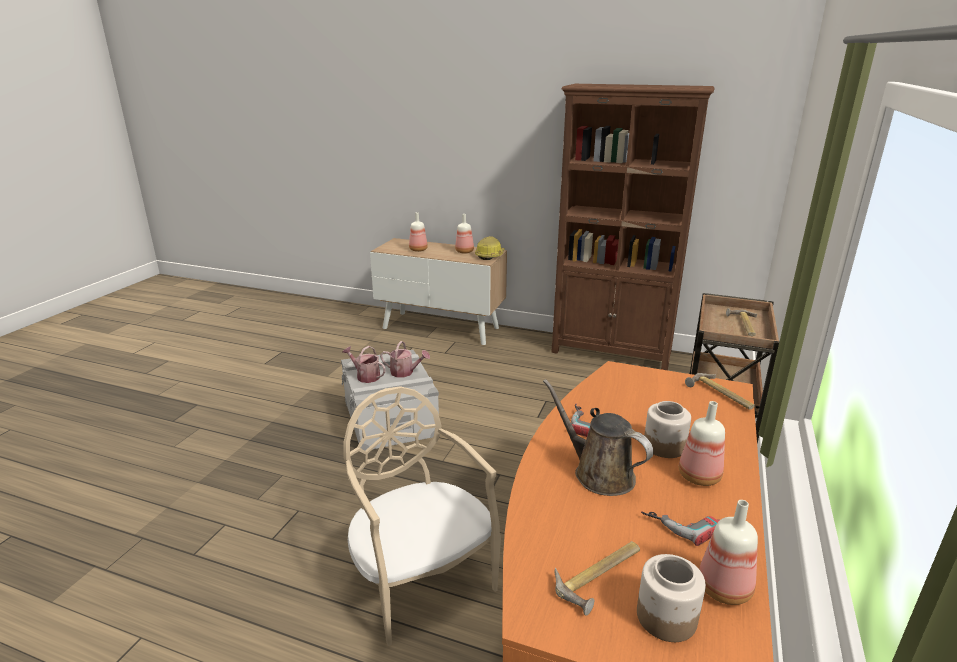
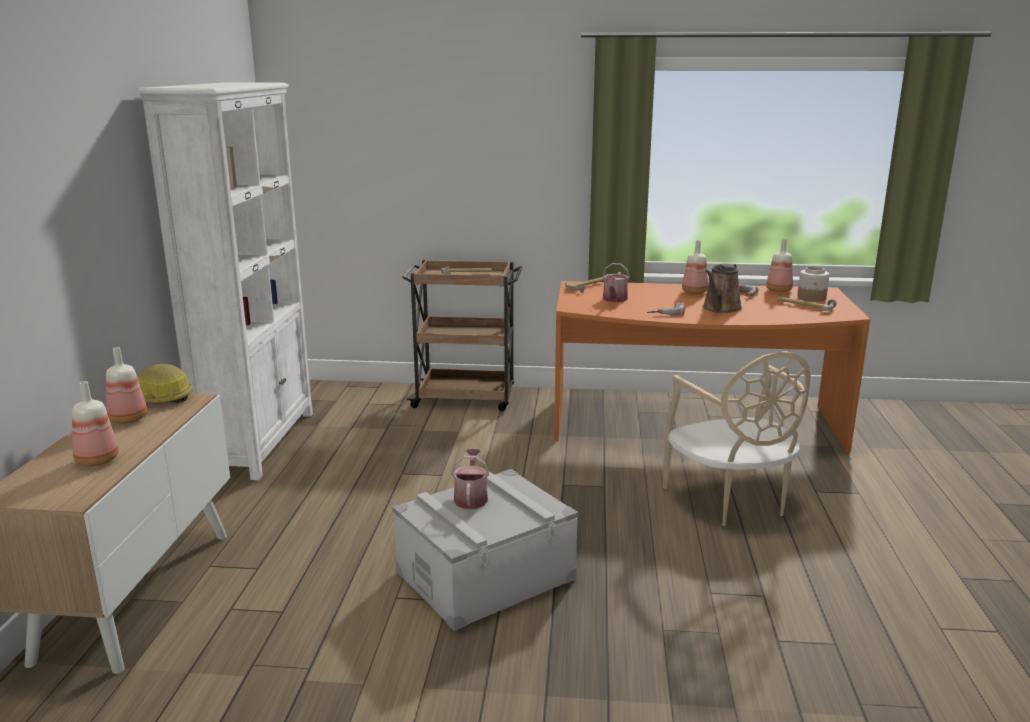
camera: 105 degrees left, 5 degrees down
watering can [343,346,386,383] -> watering can moved to [602,263,630,302]
beige chair [344,386,501,646] -> beige chair turned 60 degrees counterclockwise [663,351,811,526]
brown bookcase [551,84,715,370] -> white bookcase [138,82,313,480]
jar [644,401,691,458] -> none

